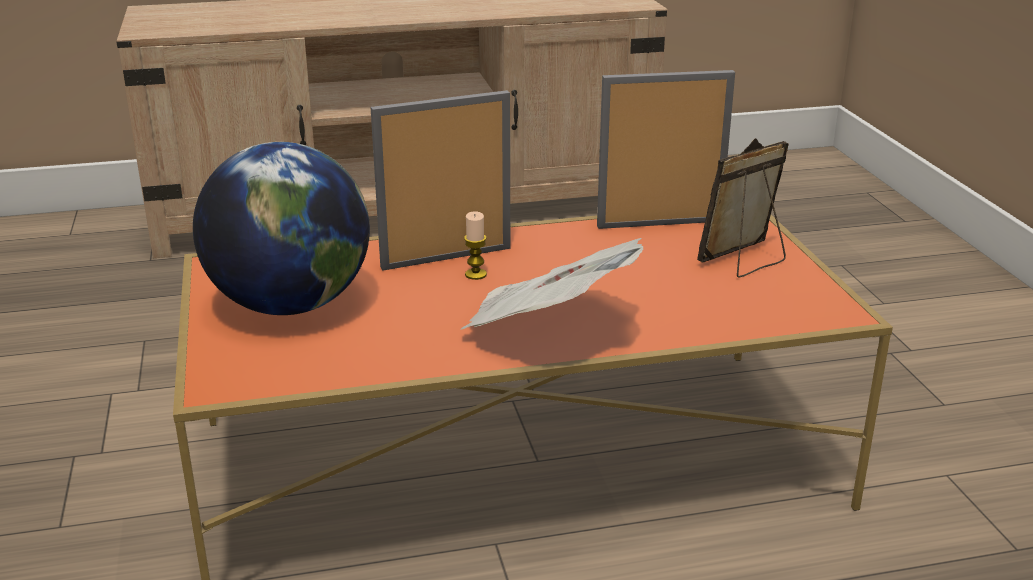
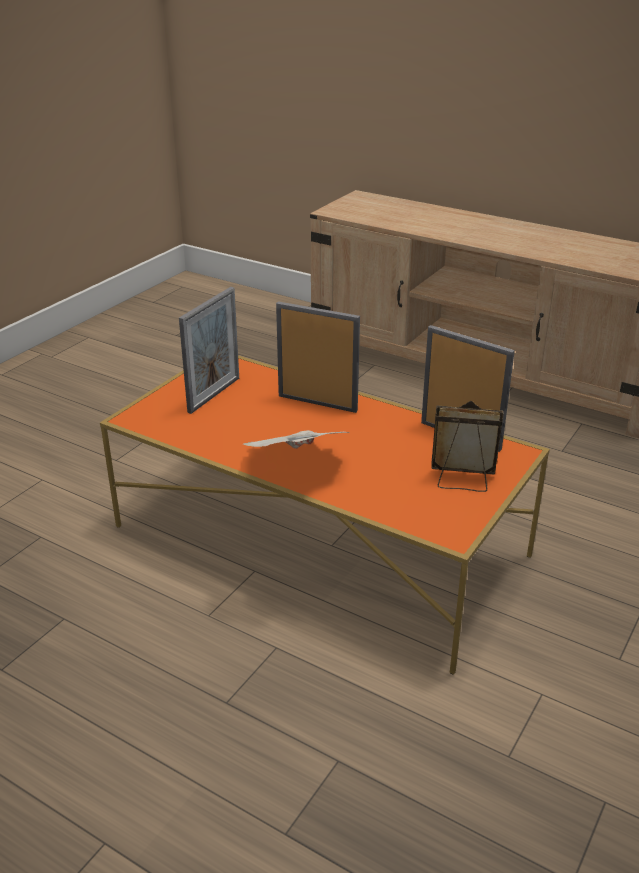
camera: 45 degrees right, 5 degrees up
globe [193,142,370,315] -> picture frame [179,287,239,414]
candle [464,211,487,280] -> none

